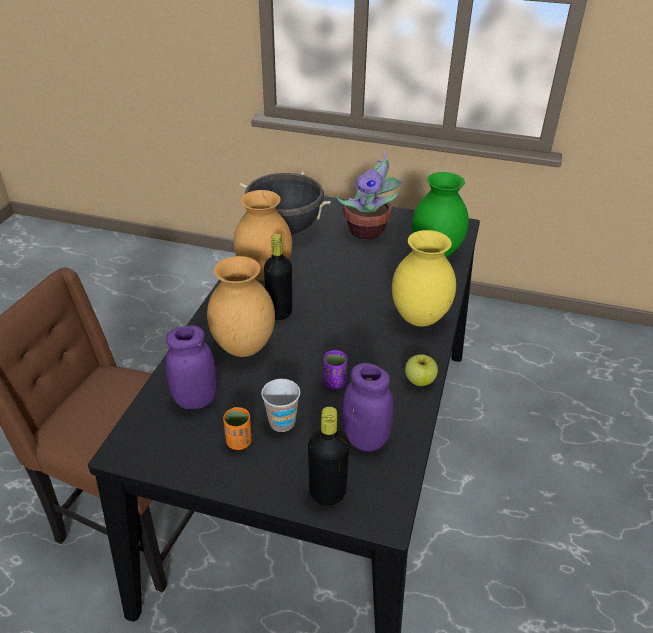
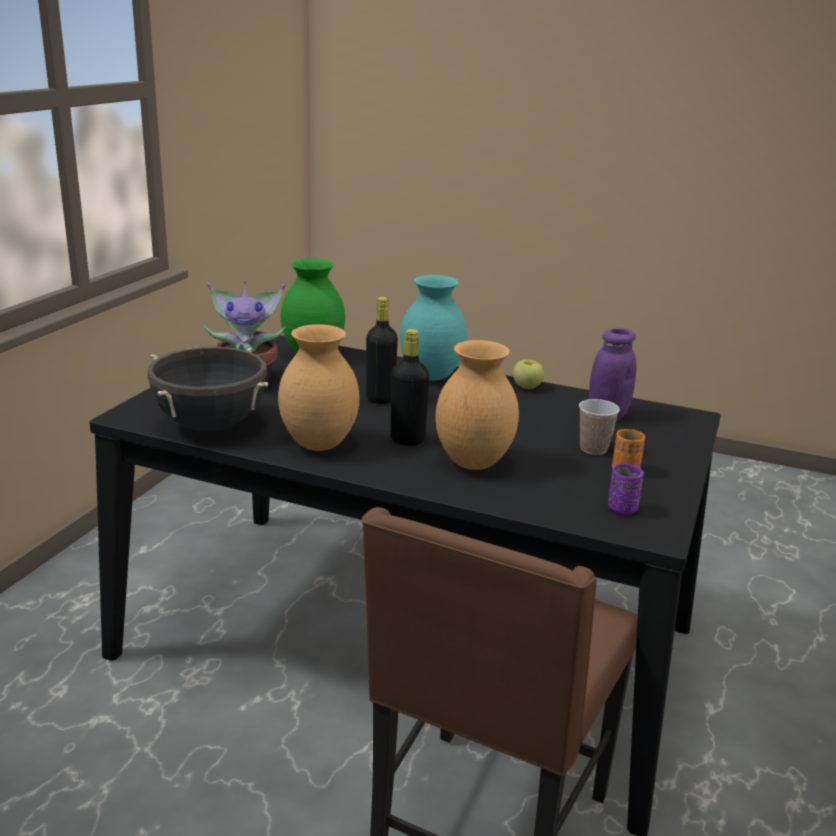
camera: 85 degrees left, 15 degrees down
purple jar [166,326,217,409] -> none
black bottle [308,406,350,506] -> black bottle moved to [366,297,398,404]
purple cup [323,350,348,389] -> purple cup moved to [608,464,644,515]
yellow vase [392,230,456,327] -> turquoise vase [400,275,467,381]

